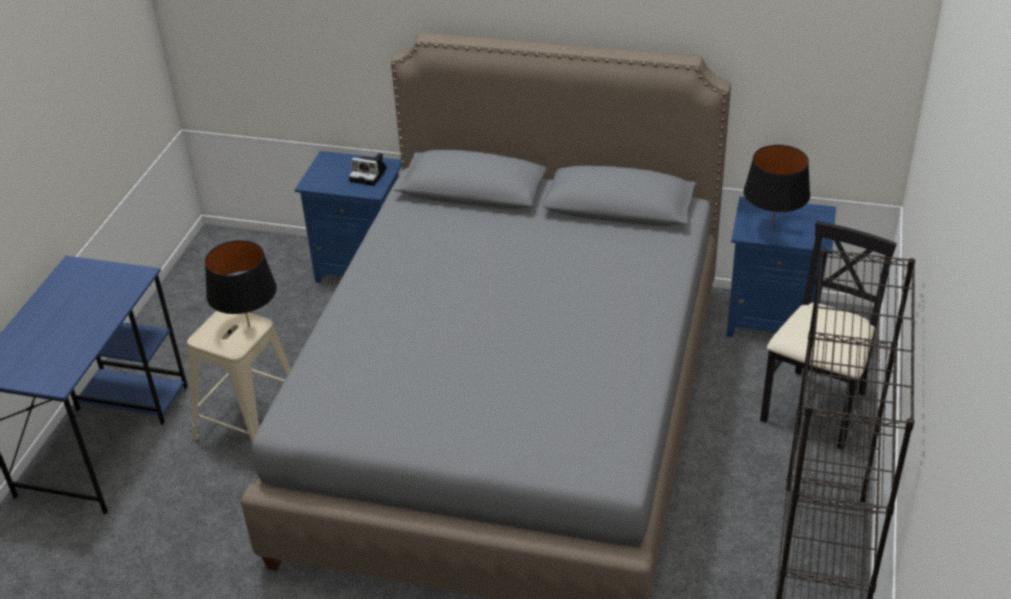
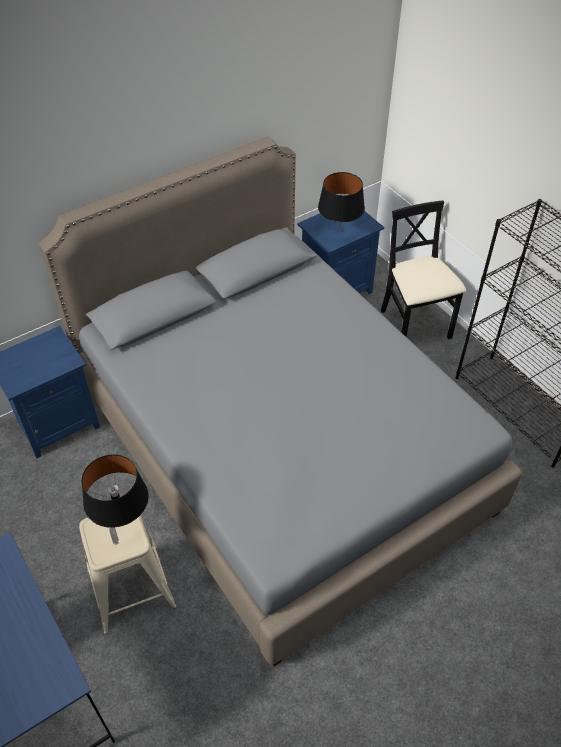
camera: 50 degrees left, 10 degrees up
camera [349,153,387,186] -> none

